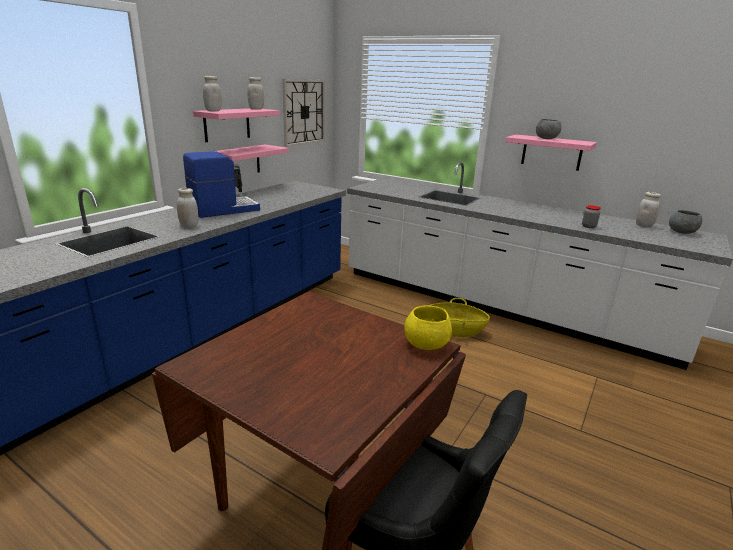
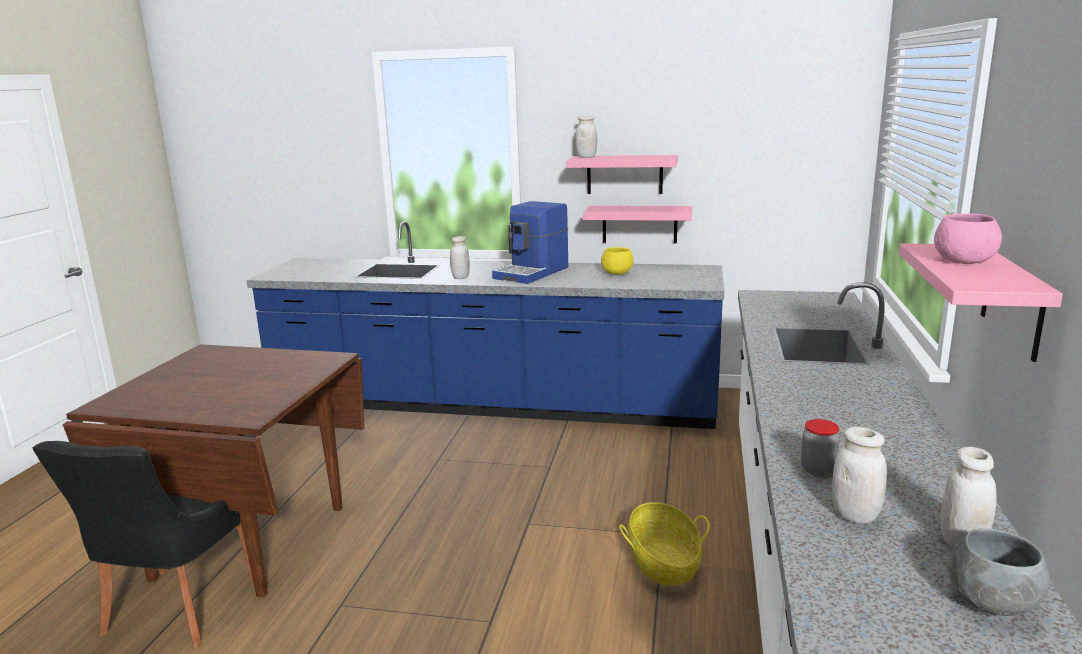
camera: 70 degrees right, 5 degrees down
coffee machine [183,151,260,218] -> coffee machine turned 90 degrees clockwise [492,201,568,284]
white jar [247,77,264,110] -> white jar moved to [832,427,887,524]
wall clock [282,79,325,147] -> none
yellow bowl [404,306,452,350] -> yellow bowl moved to [601,247,633,275]
grey bowl [536,119,561,139] -> pink bowl [934,214,1002,264]

